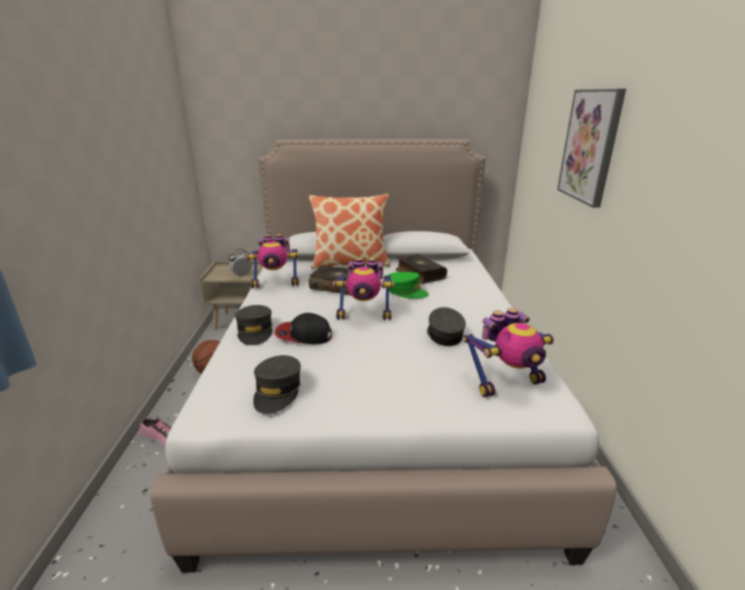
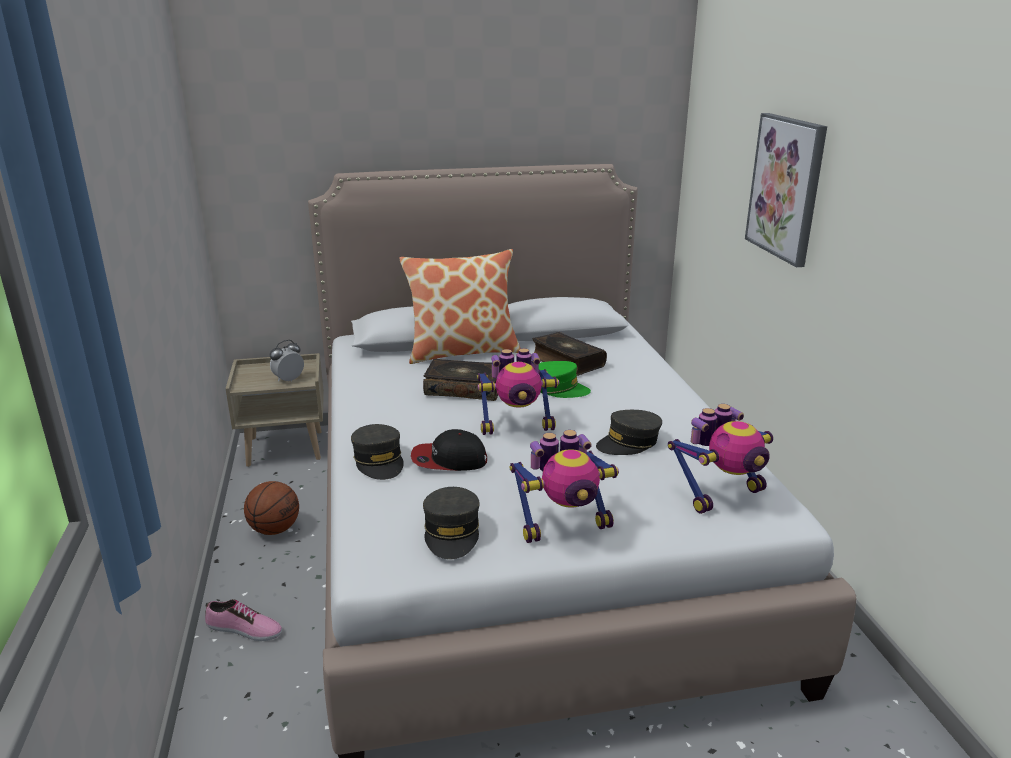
camera: 10 degrees left, 0 degrees up
toy robot [246,234,299,288] -> toy robot moved to [509,430,619,543]
grey cap [427,307,466,346] -> grey cap turned 105 degrees counterclockwise [596,410,662,455]

